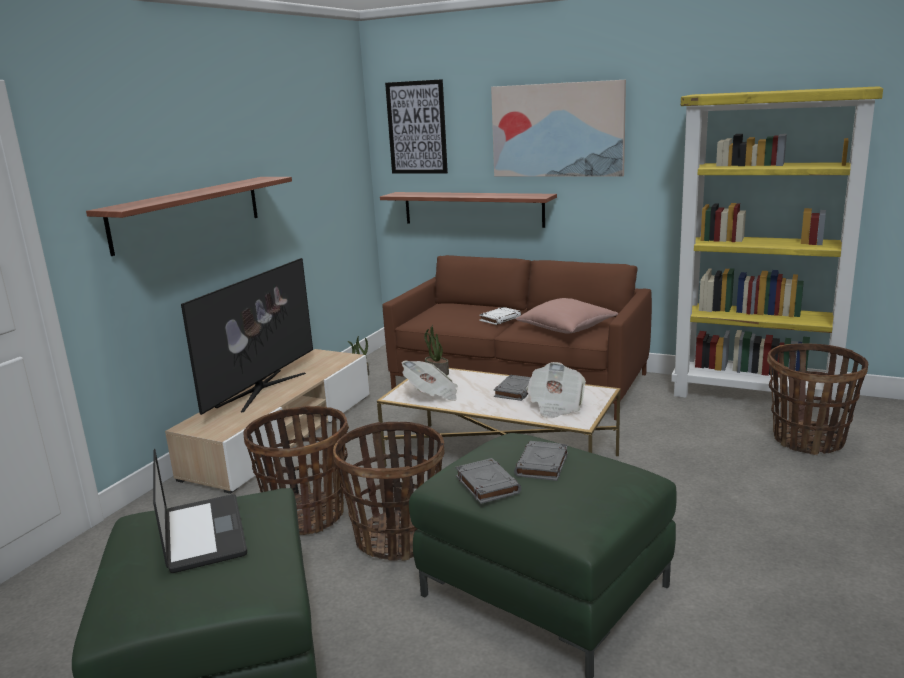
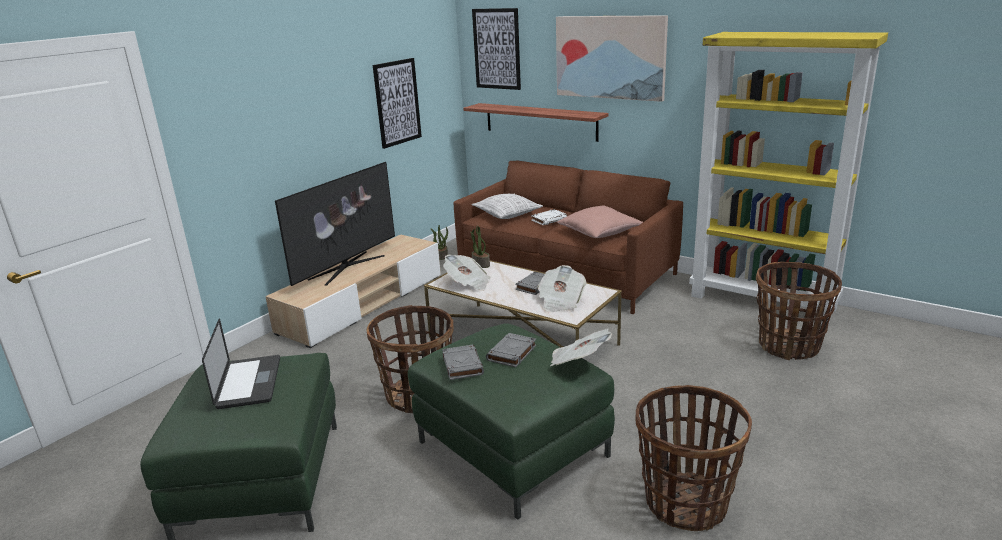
camera: 10 degrees right, 5 degrees up
shelf [86,177,292,256] -> none
basket [244,406,349,535] -> basket moved to [635,385,752,531]
none -> picture [373,58,422,149]
none -> pillow [472,194,543,219]
none -> newspaper [550,329,612,366]

